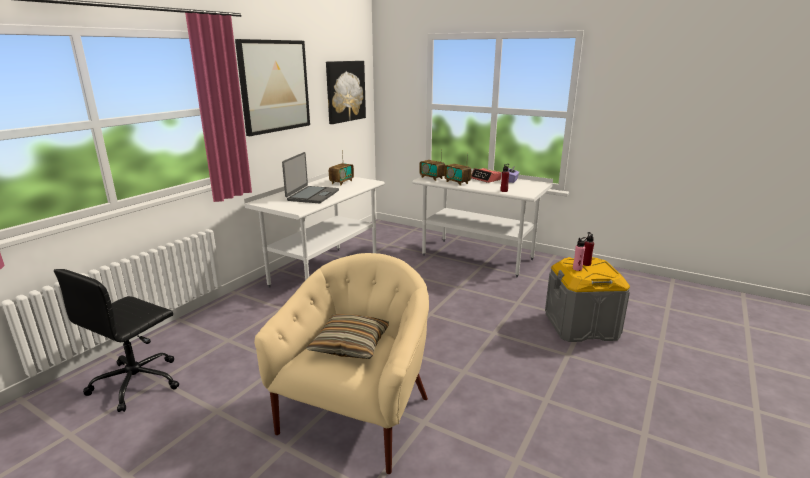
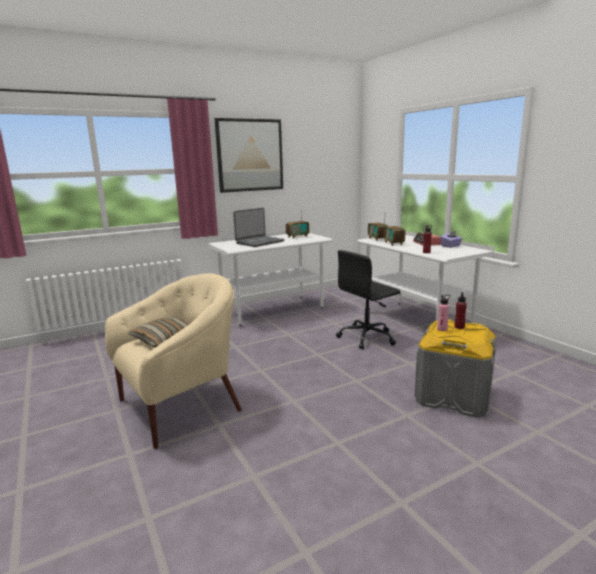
camera: 30 degrees right, 5 degrees down
black office chair [54,269,179,412] -> black office chair moved to [336,250,400,349]
picture [326,61,366,124] -> none

